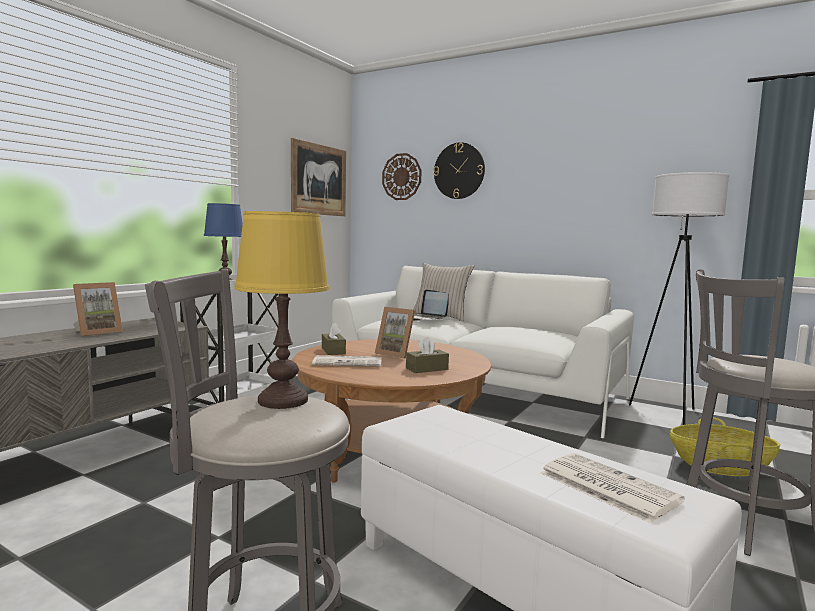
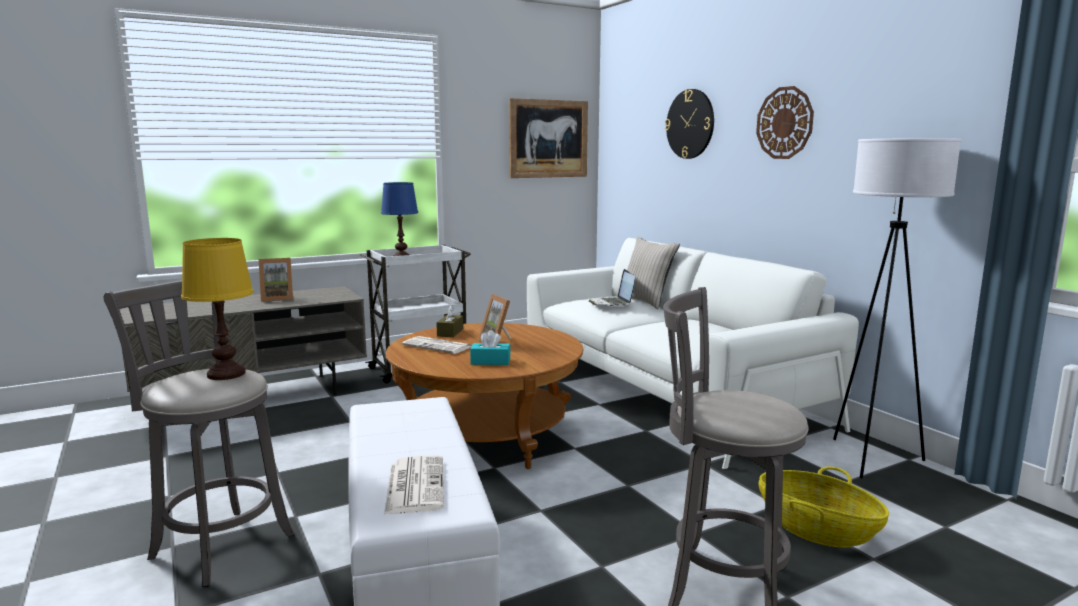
camera: 30 degrees right, 5 degrees up
wall clock [382,153,422,200] -> wall clock moved to [756,86,814,159]
brown tissue box [406,337,449,373] -> turquoise tissue box [470,330,511,365]

